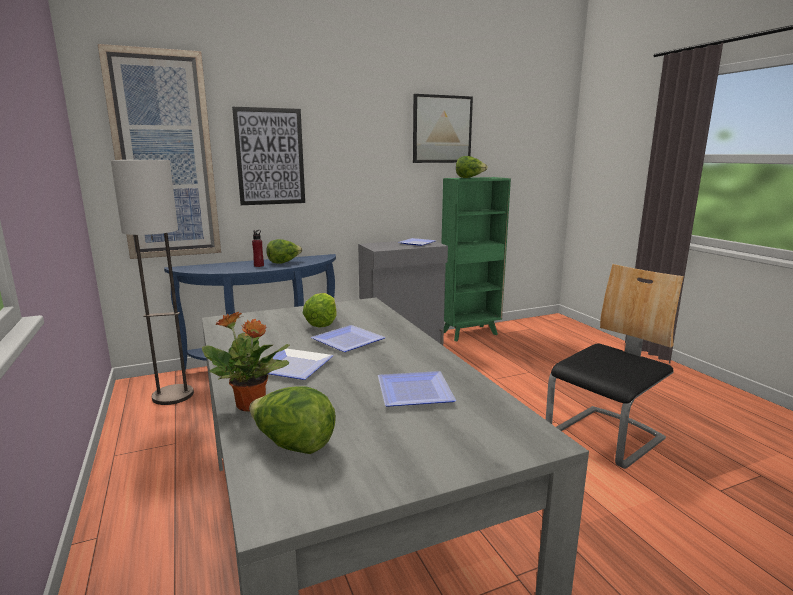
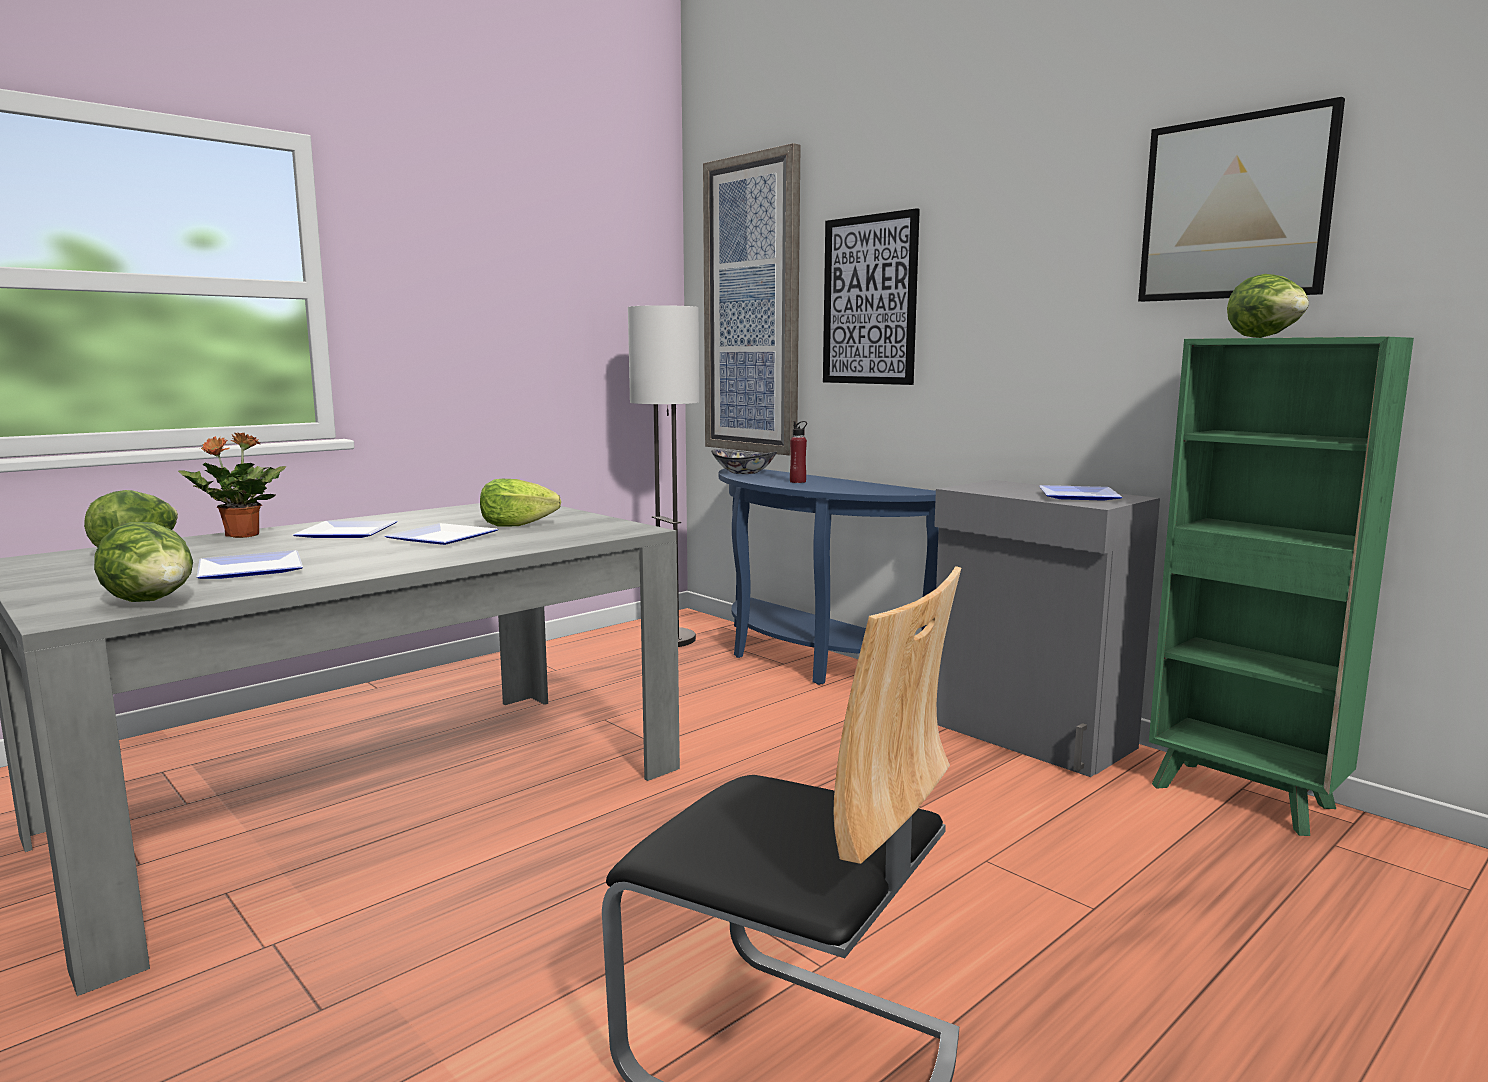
camera: 70 degrees right, 5 degrees down
lettuce [266,239,302,264] -> lettuce moved to [94,522,193,602]
none -> bowl [711,449,777,474]

